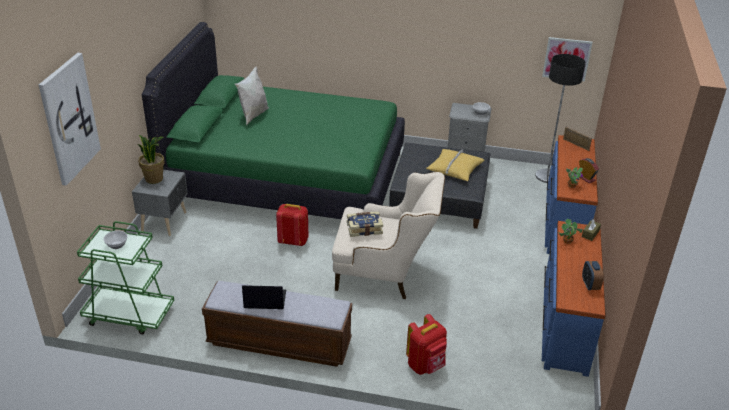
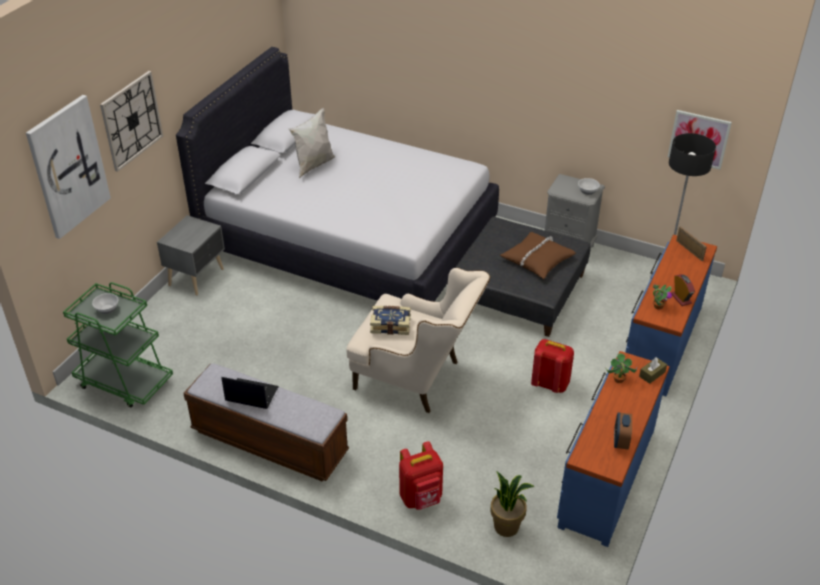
camera: 15 degrees right, 5 degrees up
potted plant [137,135,165,184] -> potted plant moved to [490,471,534,537]
green bed [142,22,405,219] -> white bed [176,47,499,302]
red backpack [276,204,309,246] -> red backpack moved to [531,339,574,393]
yellow pillow [426,149,484,181] -> brown pillow [500,232,576,279]
none -> wall clock [100,71,163,172]

